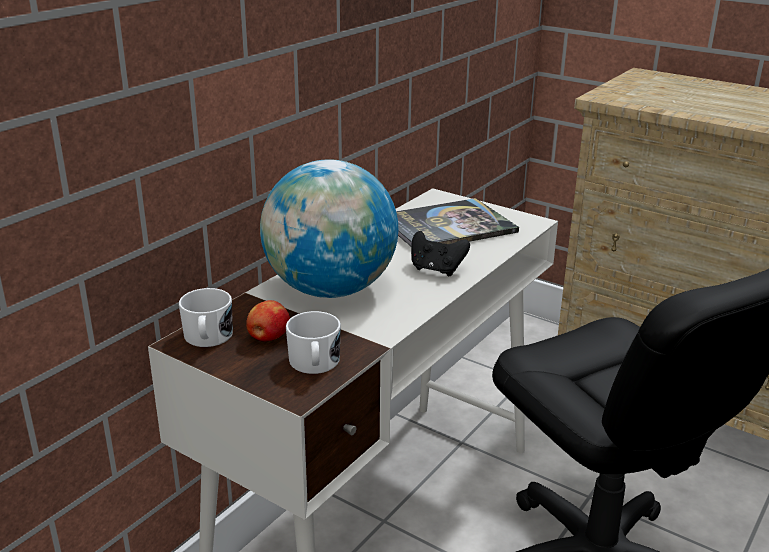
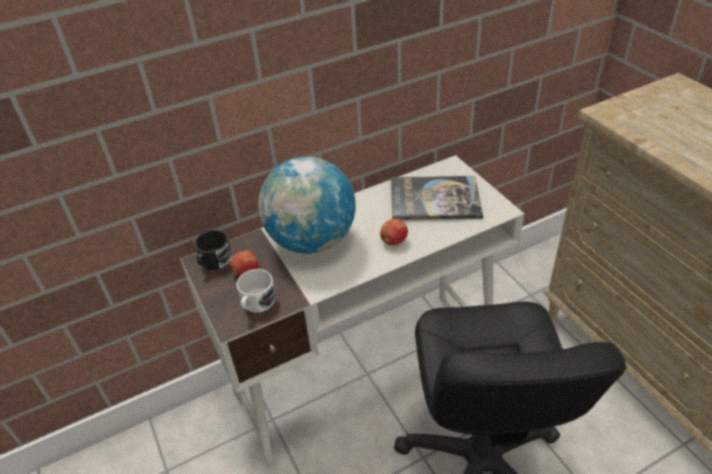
camera: 30 degrees right, 15 degrees up
white mug [179,288,233,347] -> black mug [194,230,232,270]
black game controller [411,231,470,276] -> apple [380,219,408,245]

